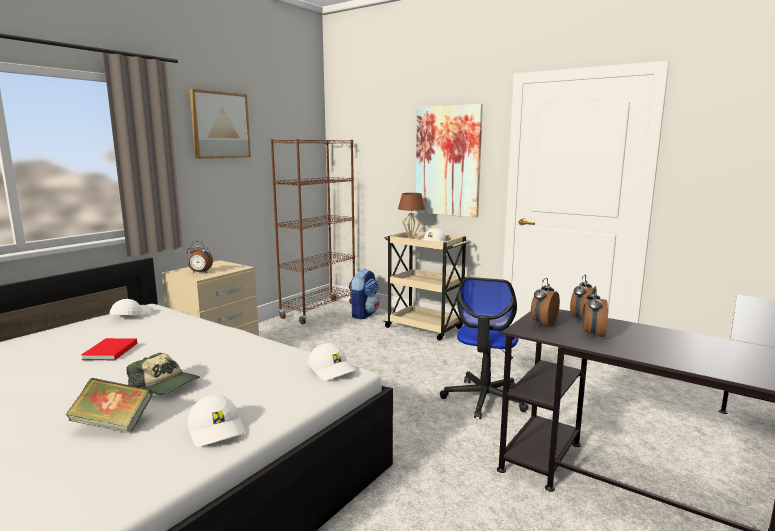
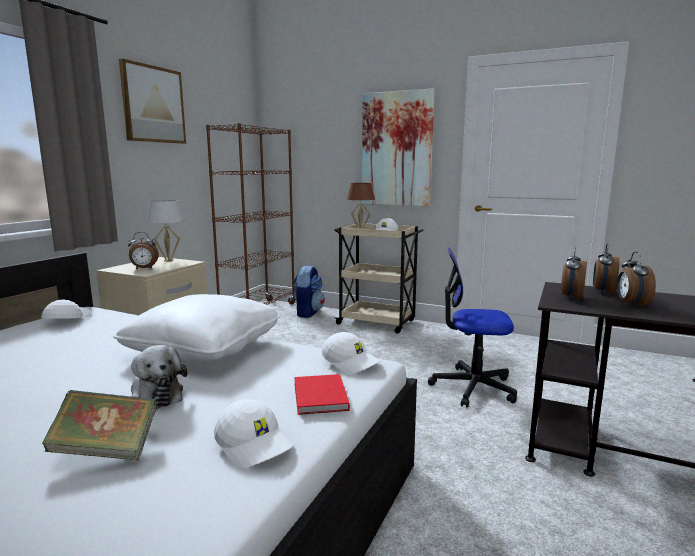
camera: 10 degrees left, 0 degrees up
red book [81,338,137,360] -> red book moved to [294,374,350,415]
cap [126,353,200,395] -> plush toy [130,345,187,409]
office chair [440,277,529,419] -> office chair turned 90 degrees clockwise [428,247,517,408]
none -> white pillow [113,294,280,362]
none -> white table lamp [146,200,184,262]

